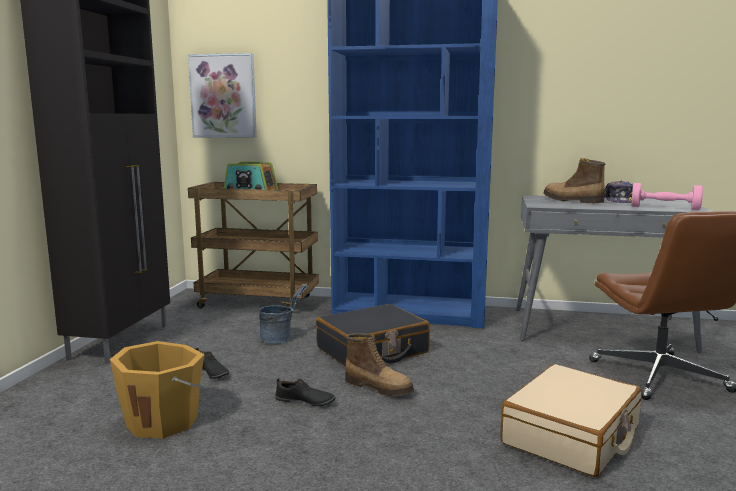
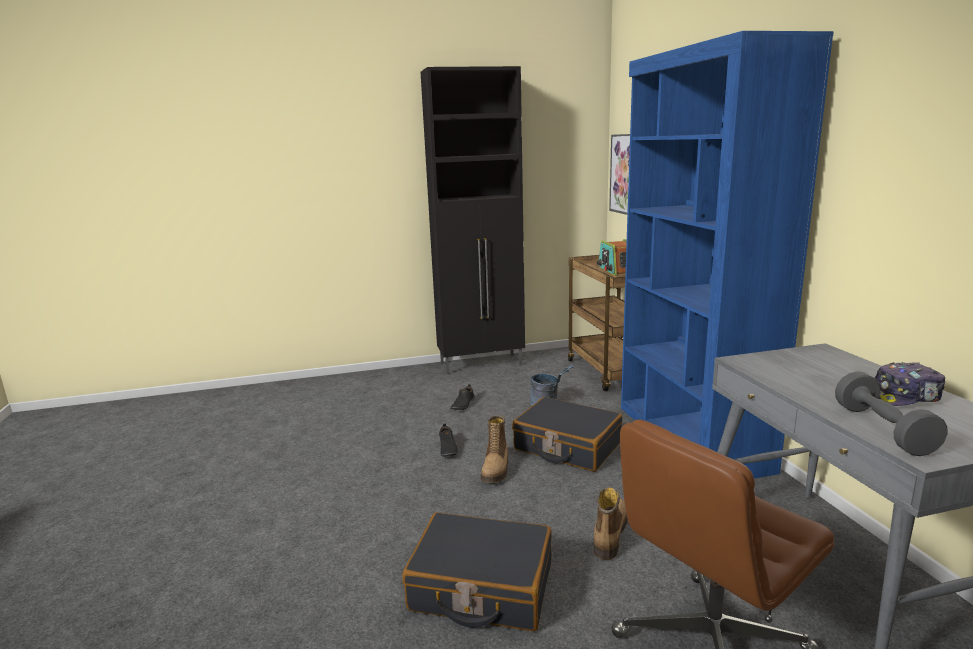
camera: 65 degrees right, 5 degrees up
orange bucket [110,341,205,439] -> none
beige suitcase [500,364,642,477] -> black suitcase [402,512,552,631]
boot [543,158,605,203] -> boot moved to [593,488,628,560]
pink dumbbell [631,183,703,210] -> grey dumbbell [835,371,947,456]

